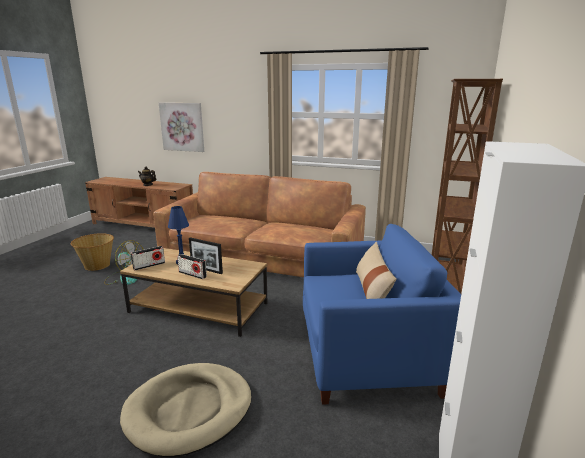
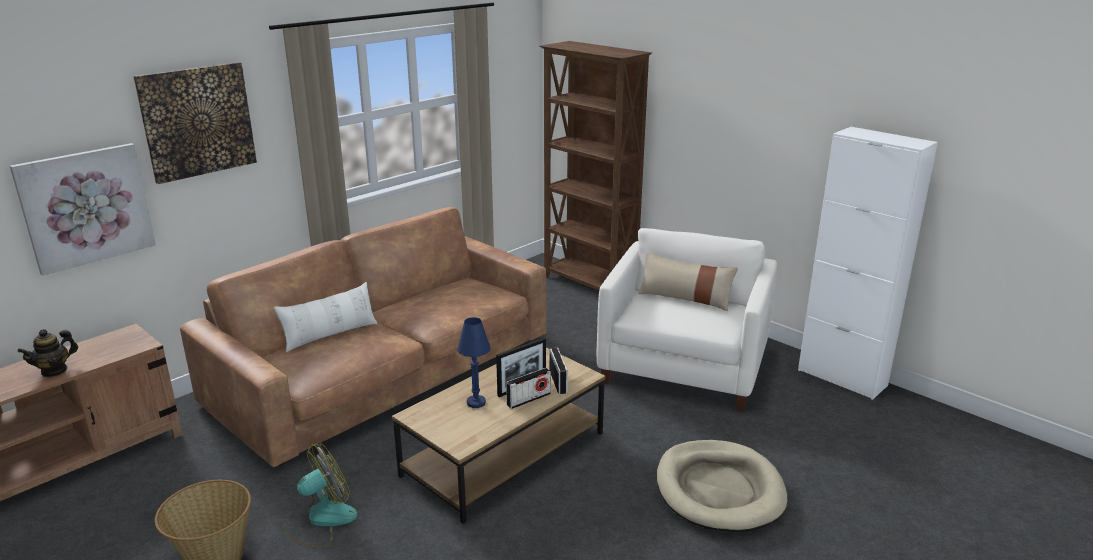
camera: 65 degrees left, 5 degrees up
radio [131,246,165,270] -> radio moved to [549,348,568,394]
blue armchair [303,224,461,405] -> white armchair [597,228,777,411]
none -> picture [133,62,257,184]
none -> white pillow [274,282,378,352]

